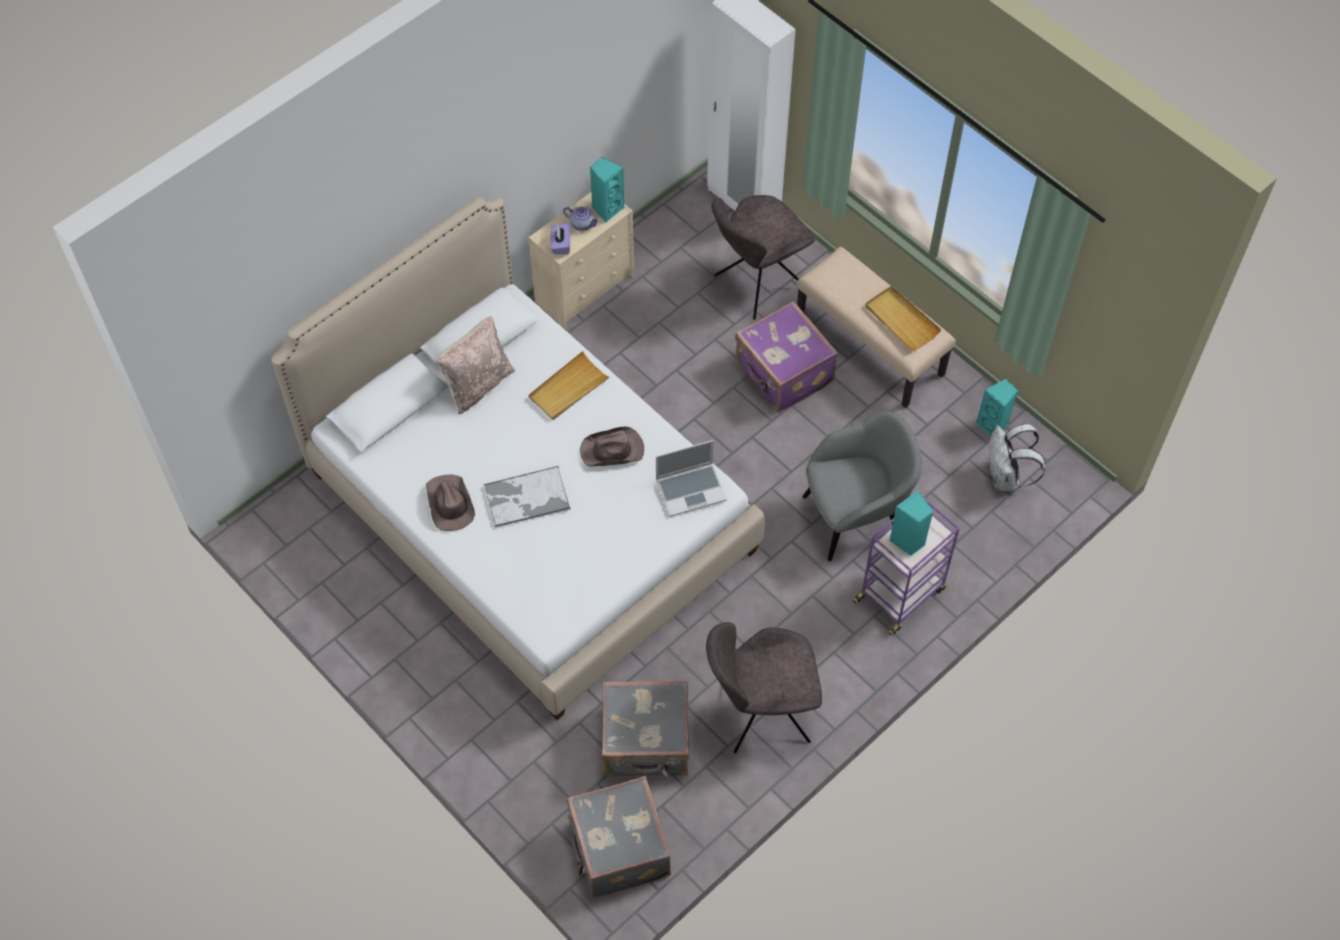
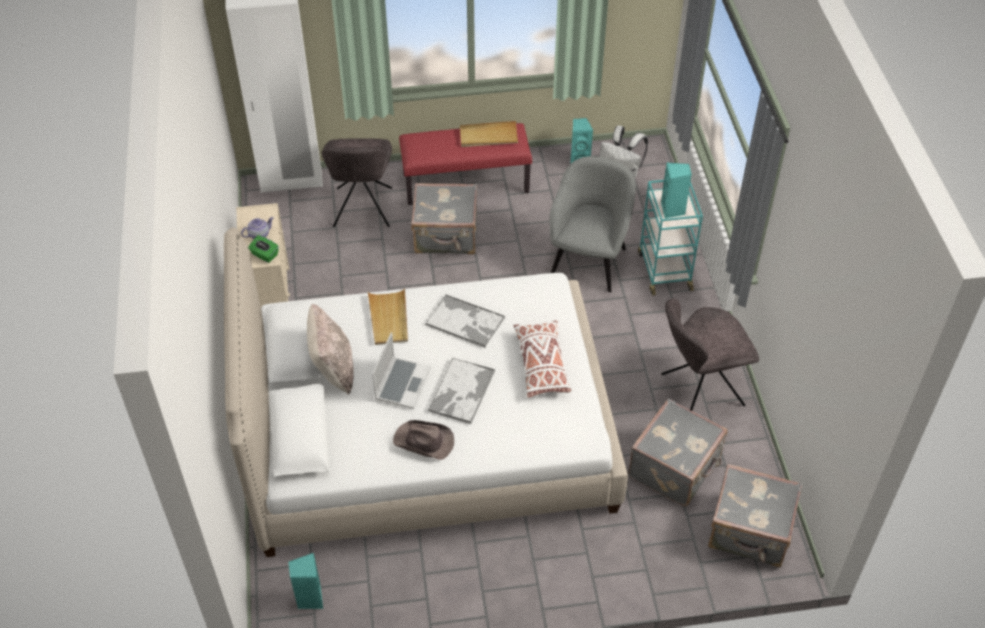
camera: 55 degrees left, 10 degrees down
purple tissue box [550,223,570,254] -> green tissue box [248,235,279,263]
brown hat [580,426,644,467] -> tray [425,294,505,348]
turquoise speaker [590,157,625,223] -> turquoise speaker moved to [288,553,323,609]
laptop [656,440,727,517] -> laptop moved to [372,332,431,409]
grey chair [706,622,822,753] -> grey chair turned 45 degrees clockwise [661,298,759,411]
purple suitcase [735,301,838,413] -> grey suitcase [411,183,478,254]
beige bench [797,246,956,408] -> red bench [399,123,532,205]
purple cart [853,498,960,636] -> turquoise cart [638,180,703,295]
none -> white pillow [514,321,571,398]

